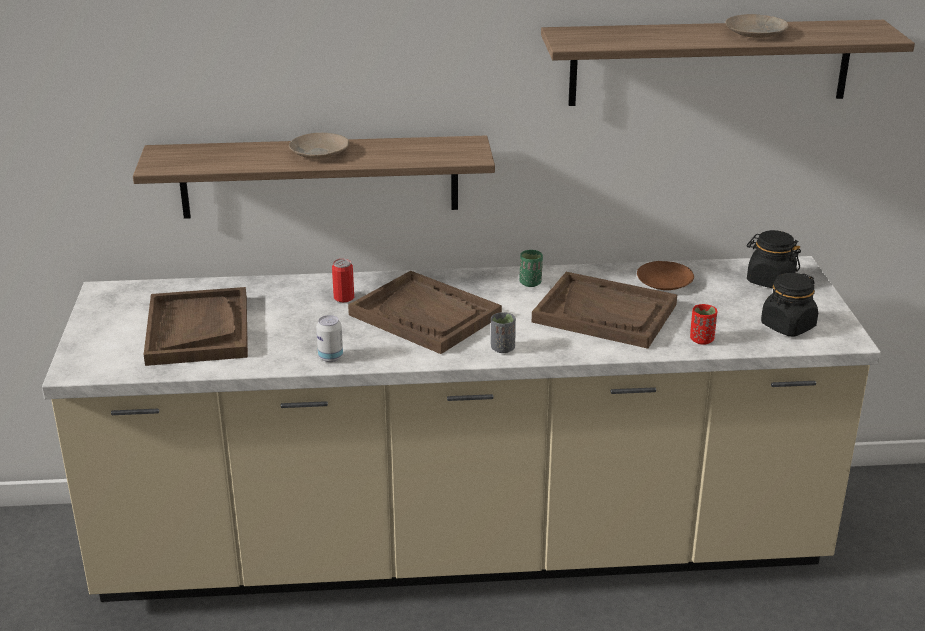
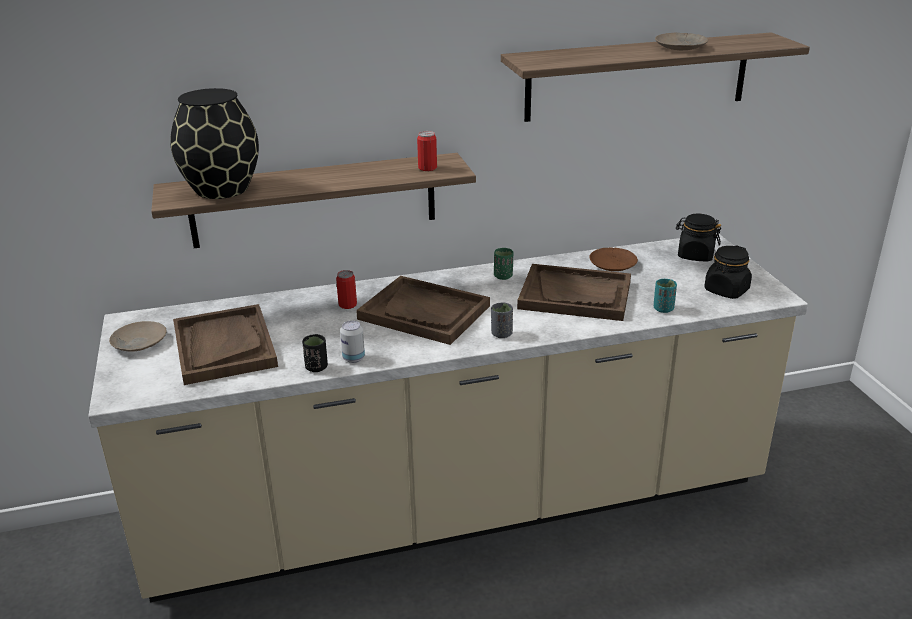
camera: 10 degrees left, 0 degrees up
beige plate [289,133,349,159] -> beige plate moved to [109,321,167,351]
red cup [690,304,717,345] -> turquoise cup [654,279,677,313]
none -> black vase [170,88,259,199]
none -> black cup [302,334,328,372]
none -> can [417,131,437,171]

